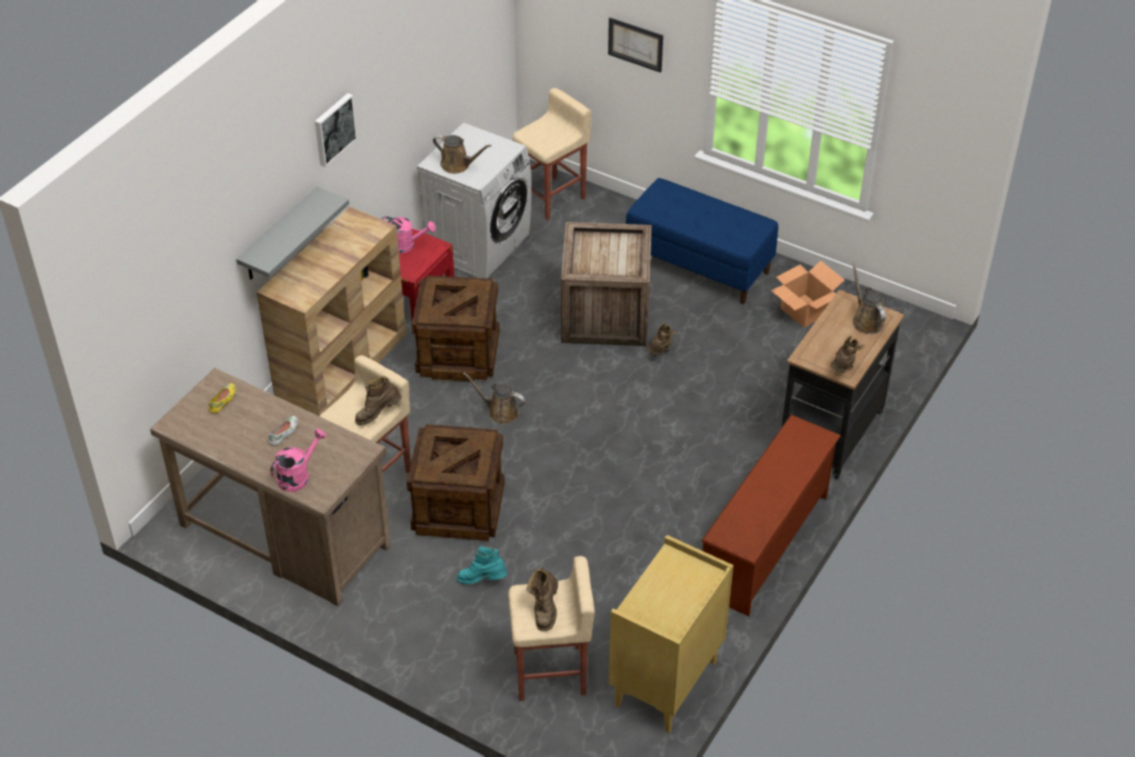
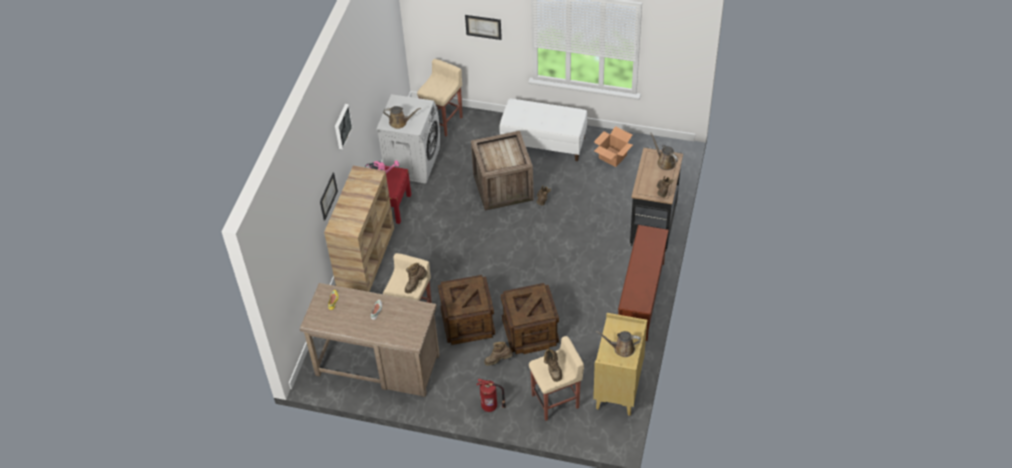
camera: 15 degrees left, 5 degrees up
grey shelf [236,187,349,280] -> picture [320,172,338,221]
pink watering can [270,429,326,492] -> none
crate [412,275,500,381] -> crate moved to [501,283,559,354]
turquoise boot [457,546,507,584] -> brown boot [484,342,513,366]
brown watering can [463,373,525,424] -> brown watering can moved to [596,331,641,357]
blue bench [626,178,778,304] -> white bench [499,99,587,161]
none -> fire extinguisher [476,379,506,412]

